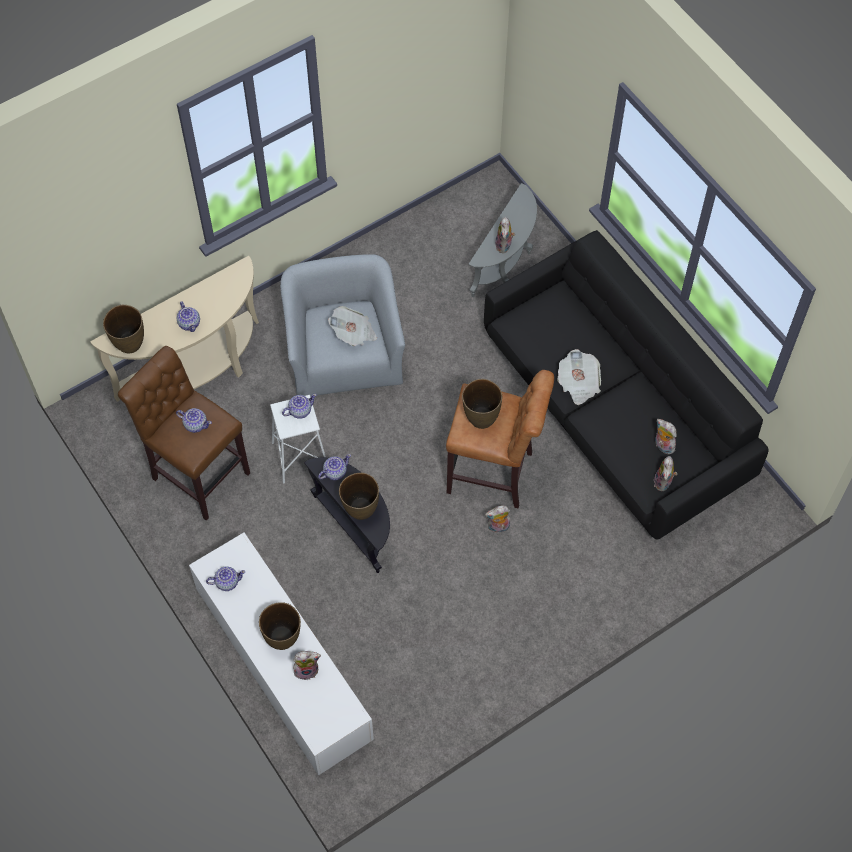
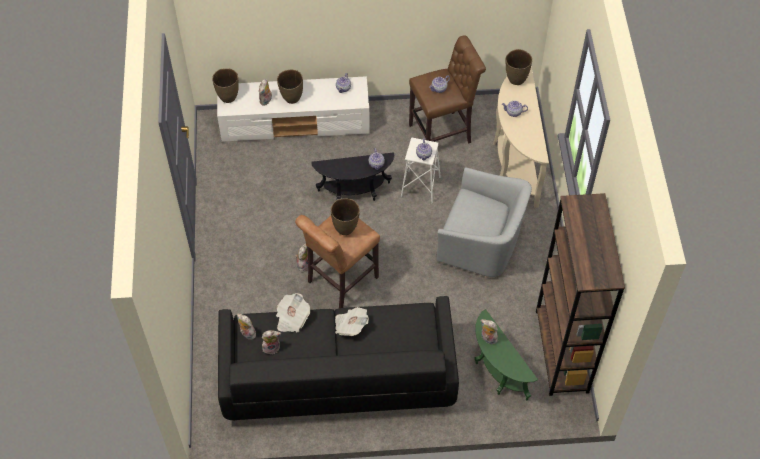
camera: 120 degrees right, 5 degrees down
newspaper [328,306,377,347] -> newspaper moved to [276,293,310,332]
brown vase [339,473,379,520] -> brown vase moved to [212,68,239,103]
grey side table [468,183,537,297] -> green side table [475,309,538,400]
none -> brown bookcase [536,193,625,396]

